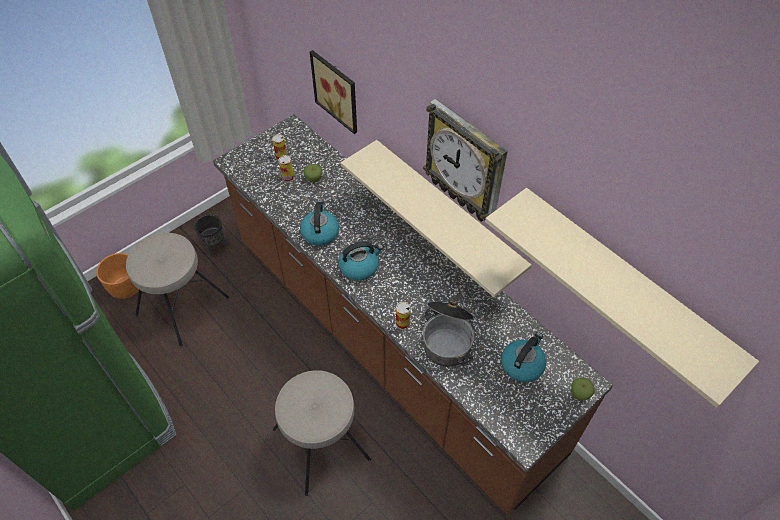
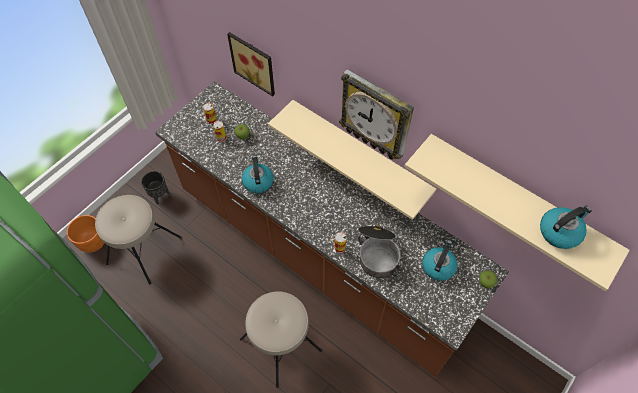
camera: 10 degrees left, 5 degrees up
kettle [338,241,383,281] -> kettle moved to [540,206,592,249]

